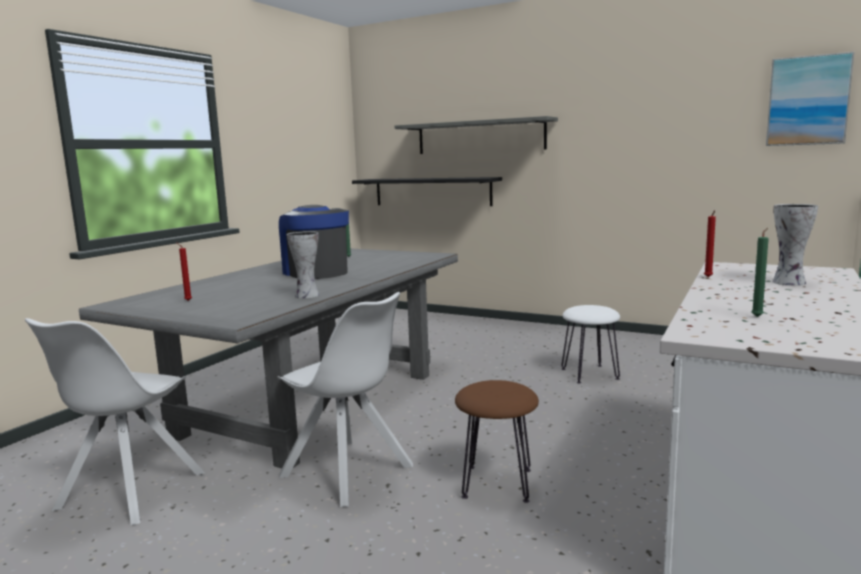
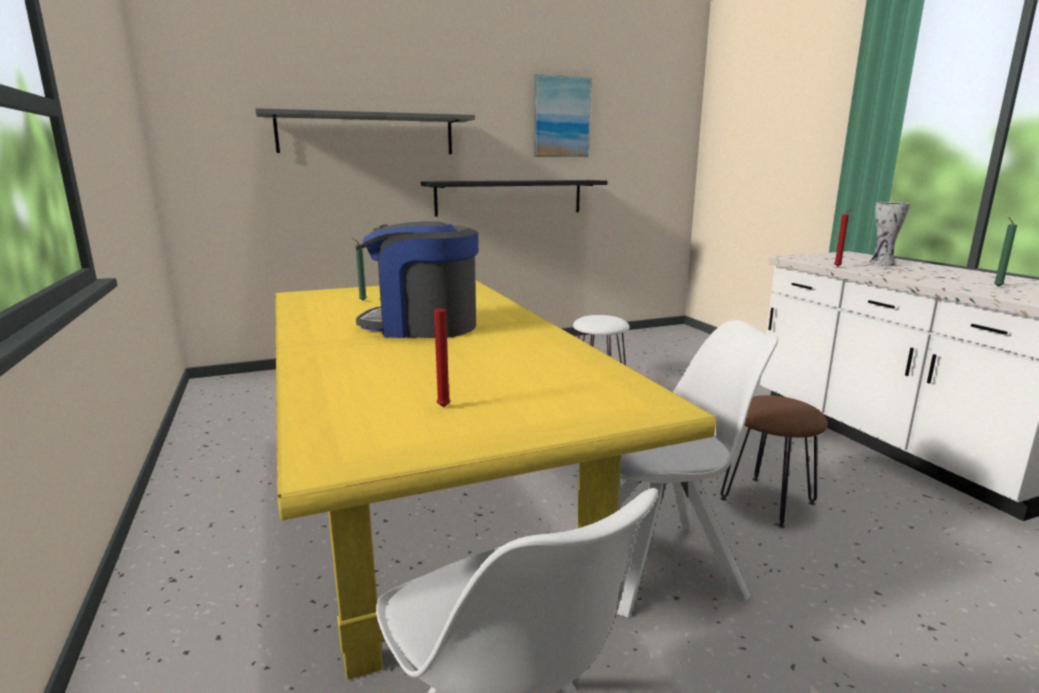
camera: 50 degrees left, 5 degrees up
grey dining table [79,248,458,468] -> yellow dining table [275,280,716,680]
vase [287,231,319,298] -> none
black shelf [352,177,502,206] -> black shelf moved to [421,180,608,217]
picture [766,52,854,146] -> picture moved to [533,74,592,157]

